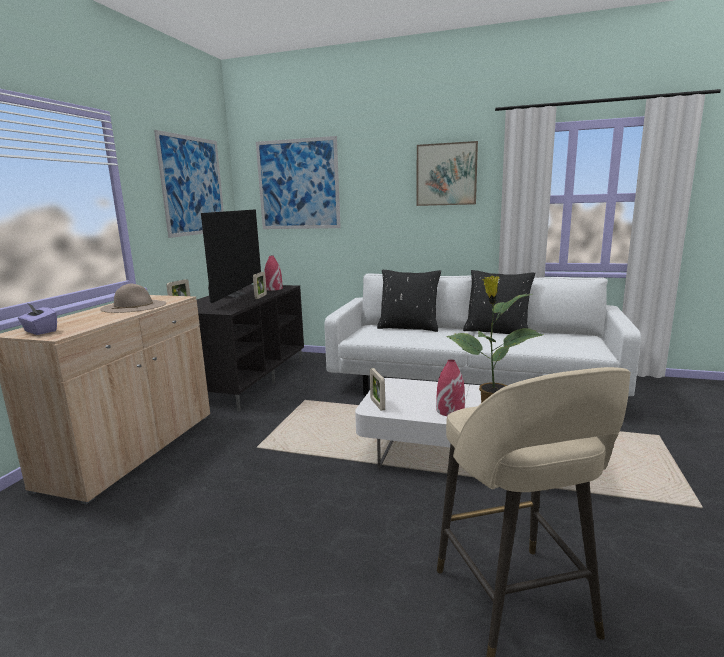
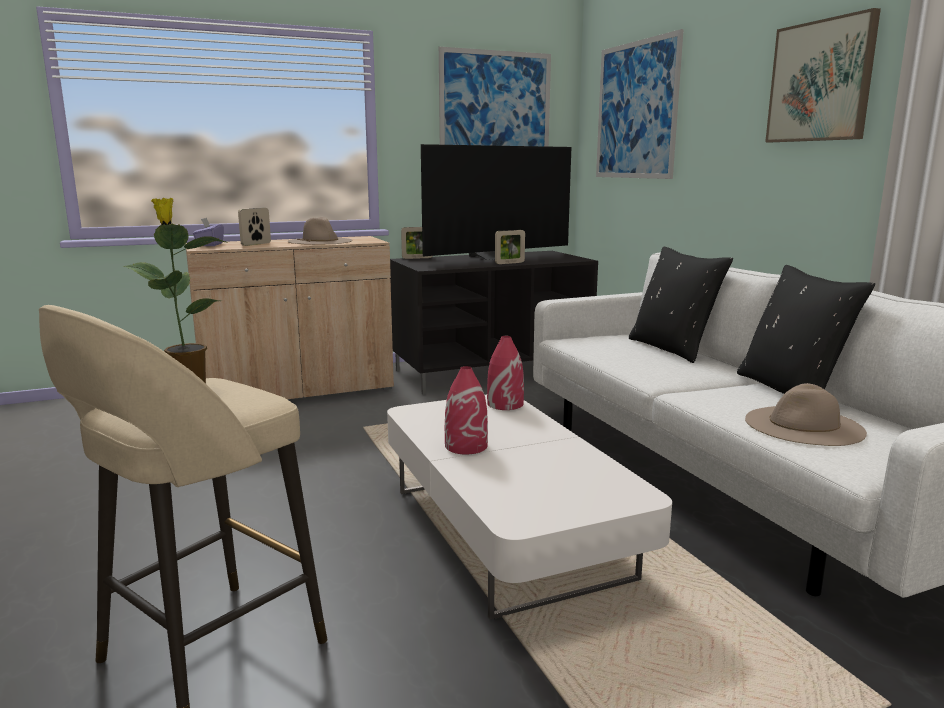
camera: 50 degrees right, 0 degrees up
red vase [264,256,283,291] -> red vase moved to [487,336,524,410]
picture frame [370,368,385,411] -> picture frame moved to [238,208,271,246]
none -> beige hat [745,383,867,446]

